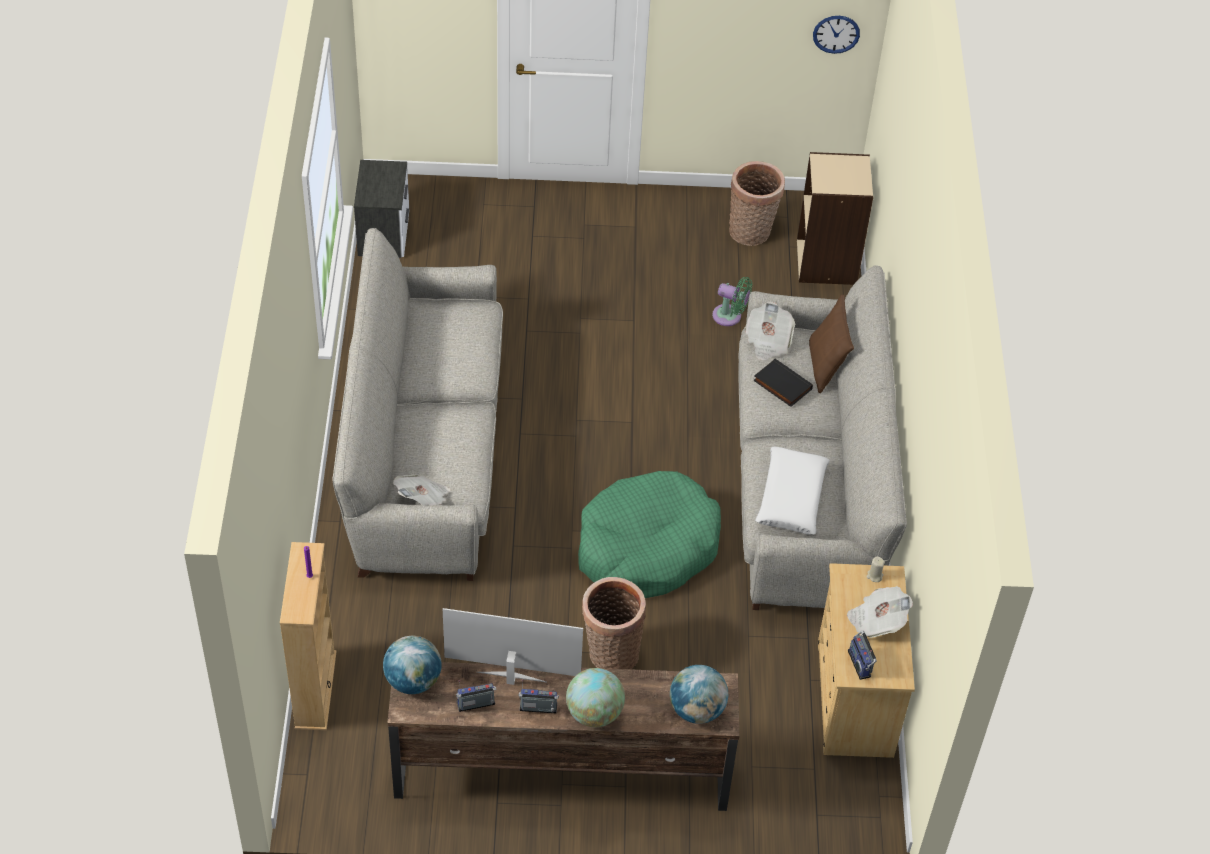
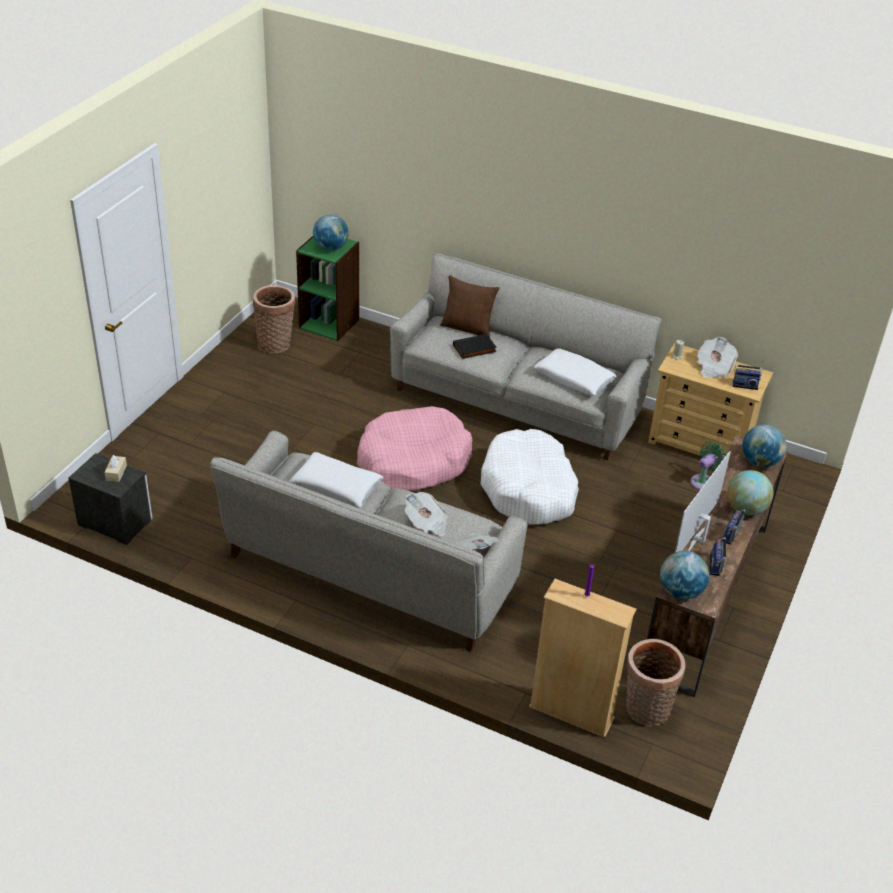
camera: 65 degrees left, 10 degrees down
green dog bed [578,471,721,598] -> white dog bed [480,429,579,524]
basket [582,577,646,670] -> basket moved to [626,639,685,726]
green fan [712,277,752,326] -> green fan moved to [690,442,726,490]
newspaper [745,302,795,360] -> newspaper moved to [405,492,449,536]
beige bookcase [797,152,873,285] -> green bookcase [296,236,359,341]
wall clock [813,16,860,54] -> none
none -> beige tissue box [104,455,127,482]
none -> white pillow [289,452,383,508]
none -> globe [313,215,349,251]
none -> pink dog bed [357,406,473,491]

